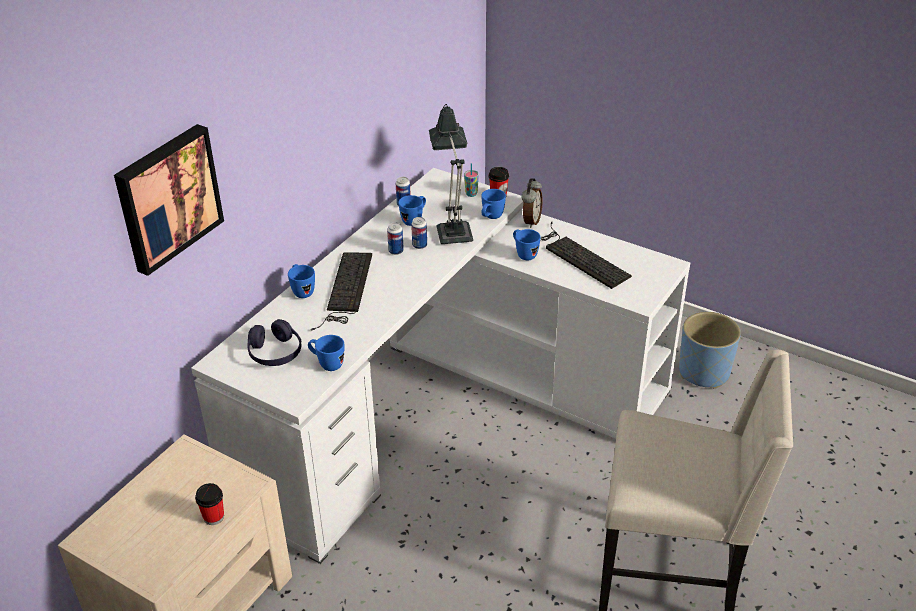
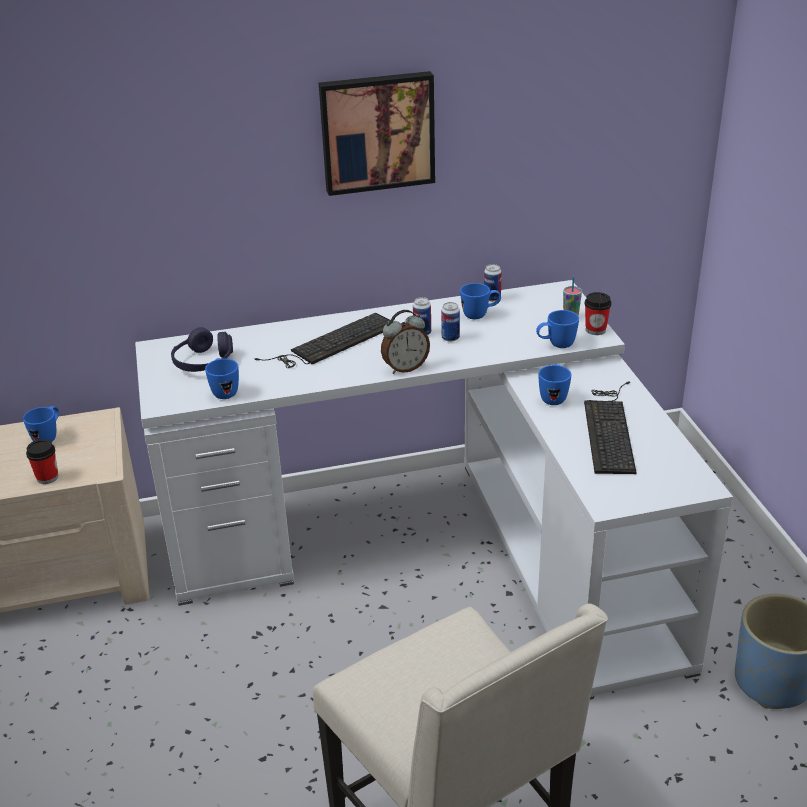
camera: 45 degrees right, 5 degrees down
picture [114,124,224,276] -> picture moved to [319,71,435,196]
blue mug [288,264,315,298] -> blue mug moved to [23,406,59,442]
table lamp [429,104,473,244] -> none
alarm clock [521,178,543,228] -> alarm clock moved to [381,310,430,374]

